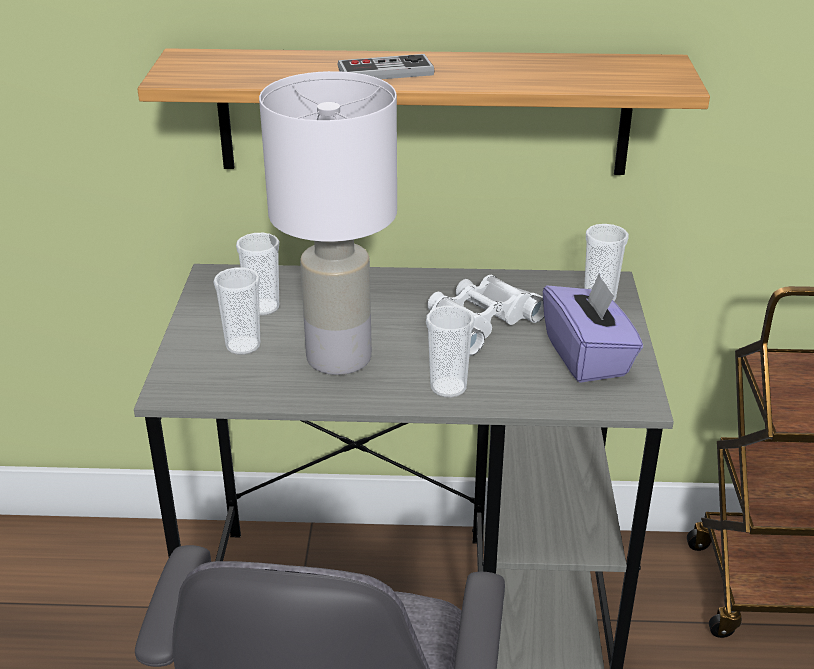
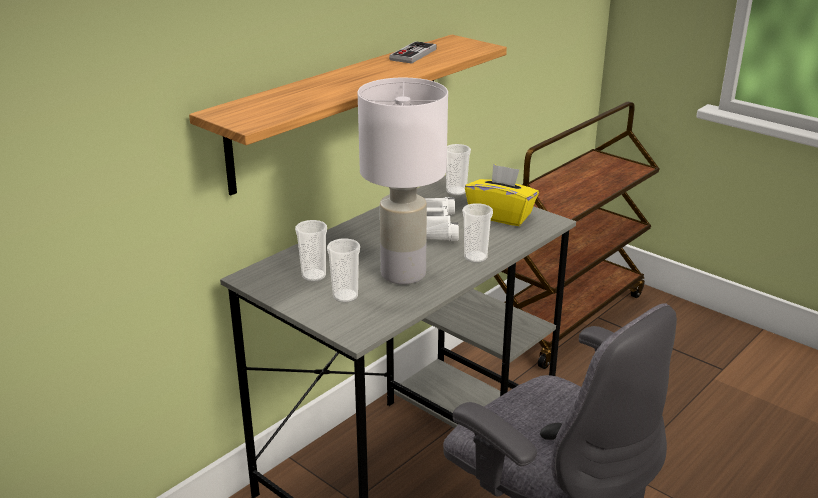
camera: 50 degrees left, 5 degrees down
game controller [337,54,434,79] -> game controller moved to [389,41,437,64]
purple tissue box [543,273,643,383] -> yellow tissue box [465,164,539,226]

